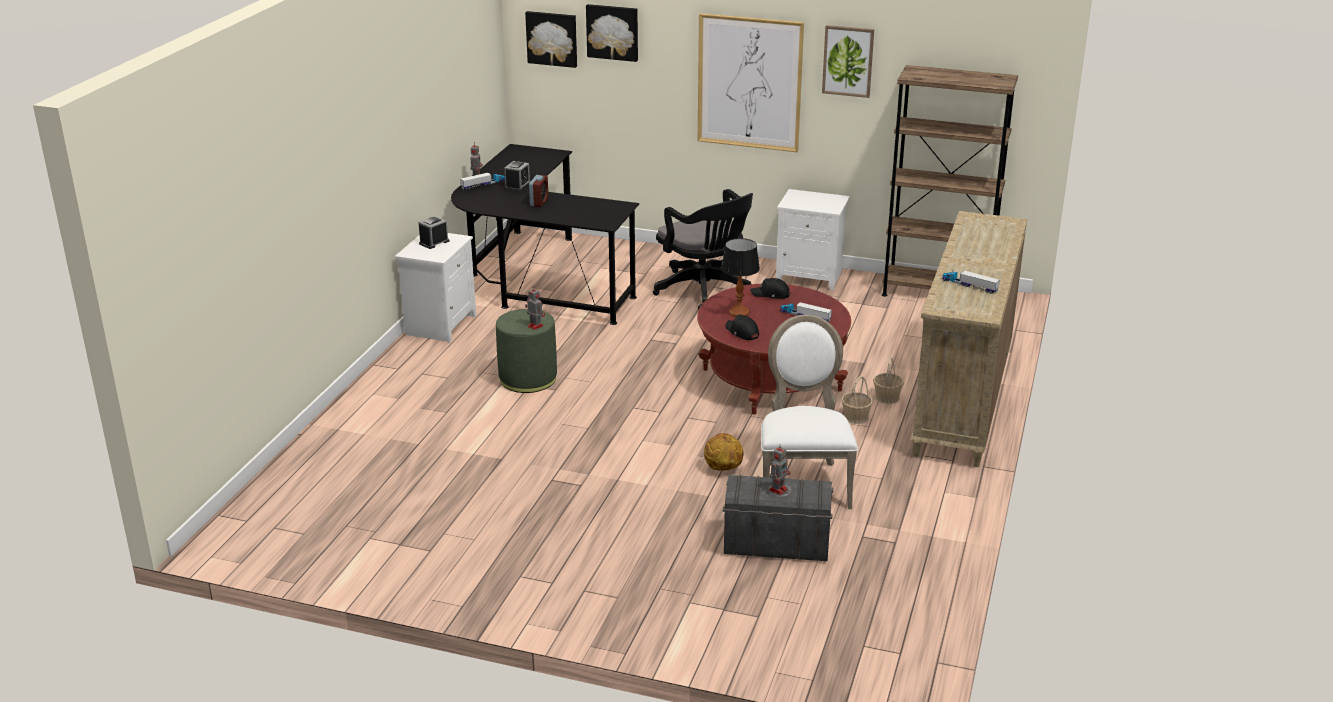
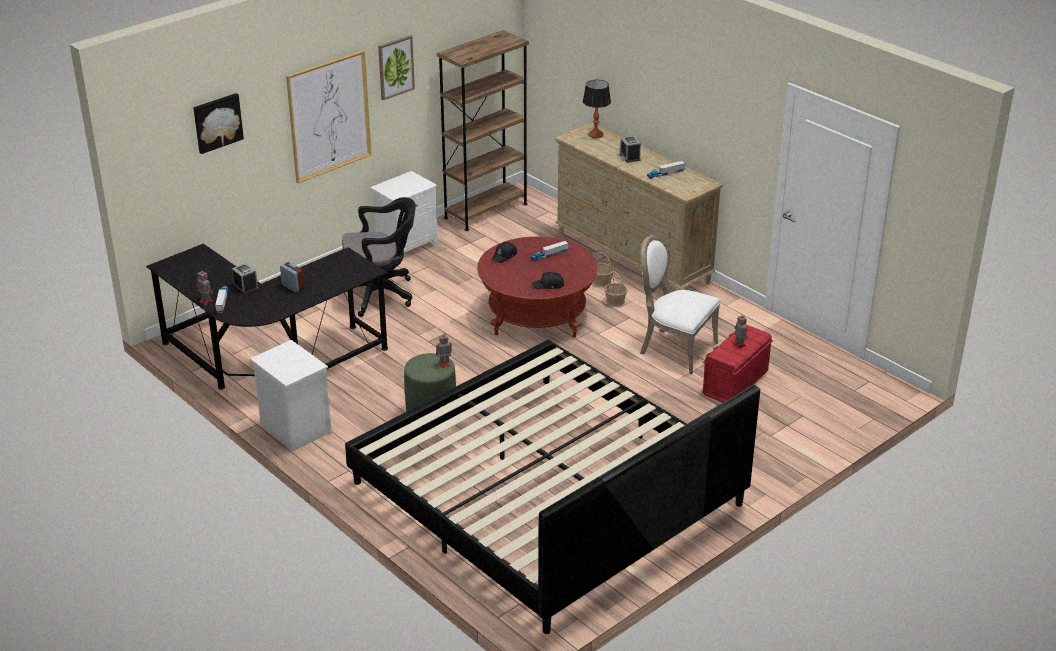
camera: 60 degrees left, 5 degrees up
alarm clock [418,216,449,249] -> alarm clock moved to [620,136,641,163]
picture [525,11,577,68] -> none
basketball [704,433,744,471] -> none
table lamp [721,238,760,317] -> table lamp moved to [583,80,611,138]
grey storage box [723,475,833,561] -> red storage box [703,324,773,403]
none -> bed [345,340,760,634]

